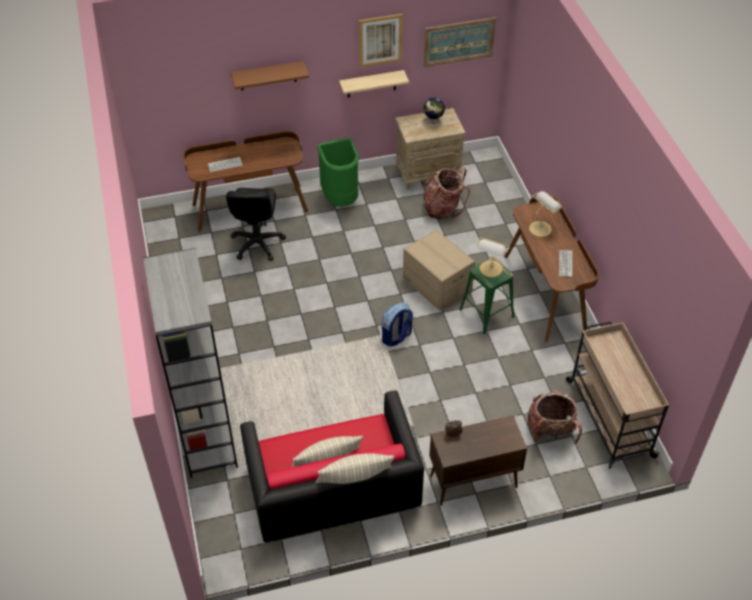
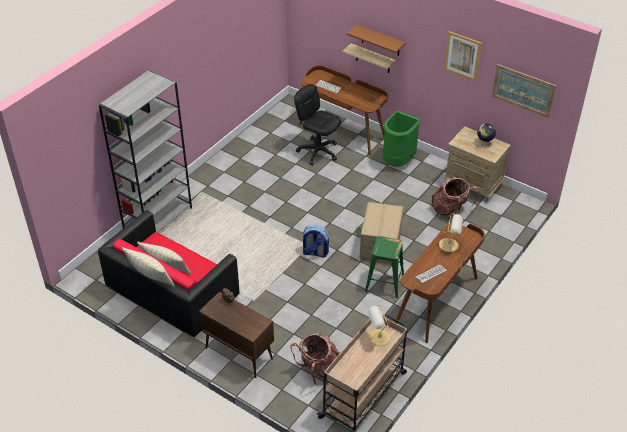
camera: 50 degrees right, 5 degrees down
black office chair [226,188,286,261] -> black office chair turned 75 degrees clockwise [294,84,341,165]
shelf [339,70,409,98] -> shelf moved to [343,44,396,73]
table lamp [477,237,510,277] -> table lamp moved to [368,305,391,346]

